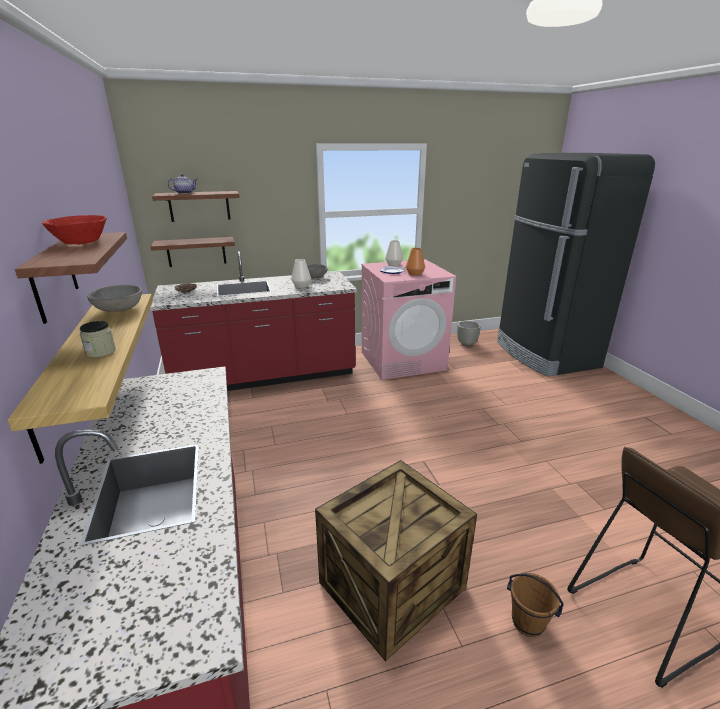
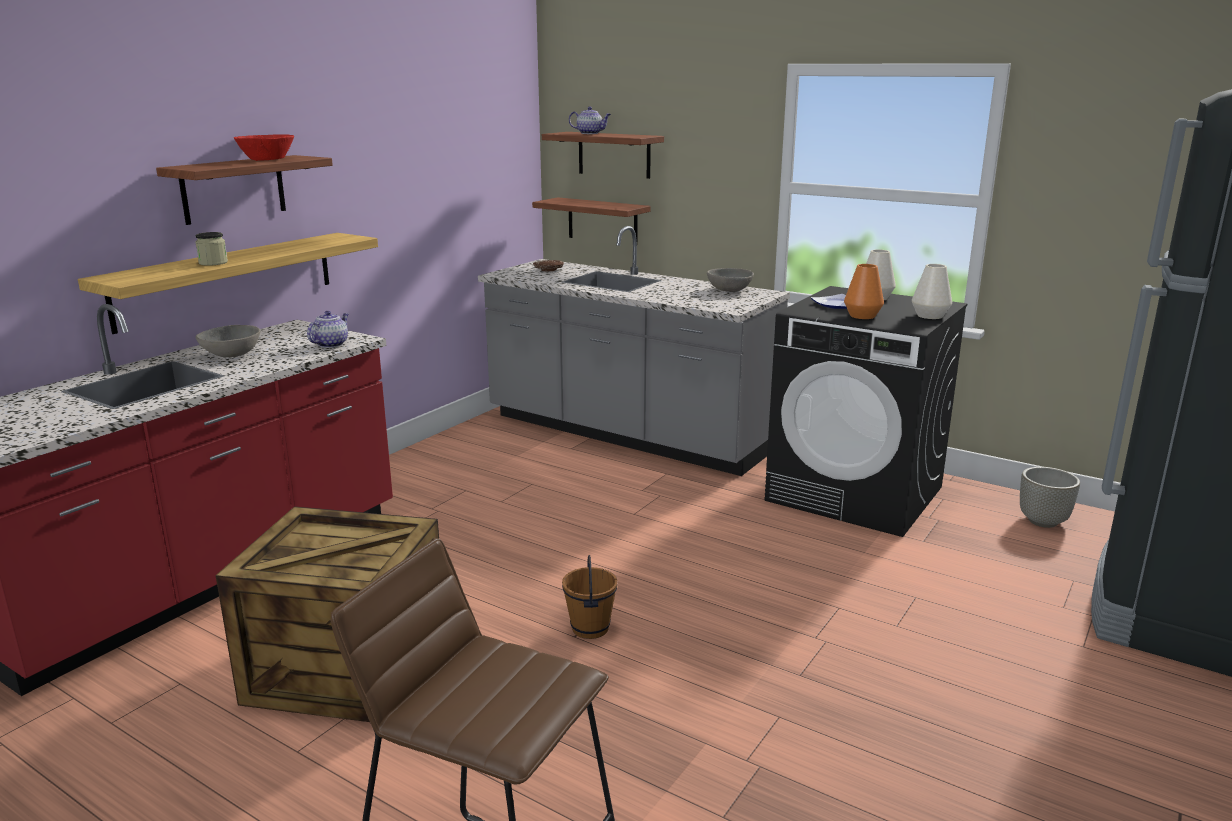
camera: 50 degrees right, 5 degrees down
grey bowl [87,285,142,312] -> grey bowl moved to [195,325,260,357]
red counter [150,251,357,391] -> grey counter [478,226,790,476]
white vase [291,259,311,288] -> white vase moved to [912,264,952,319]
pink washing machine [361,259,456,380] -> black washing machine [764,286,968,537]
brown bucket [507,573,564,637] -> brown bucket moved to [562,555,618,639]
none -> teapot [307,311,349,348]

